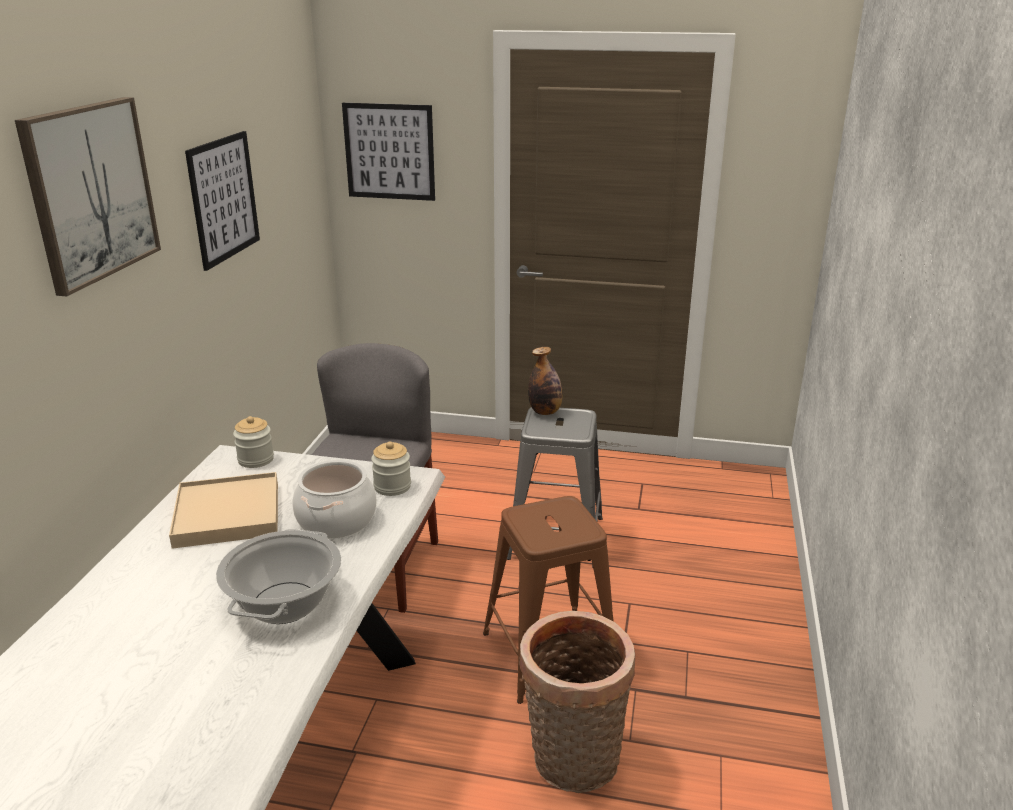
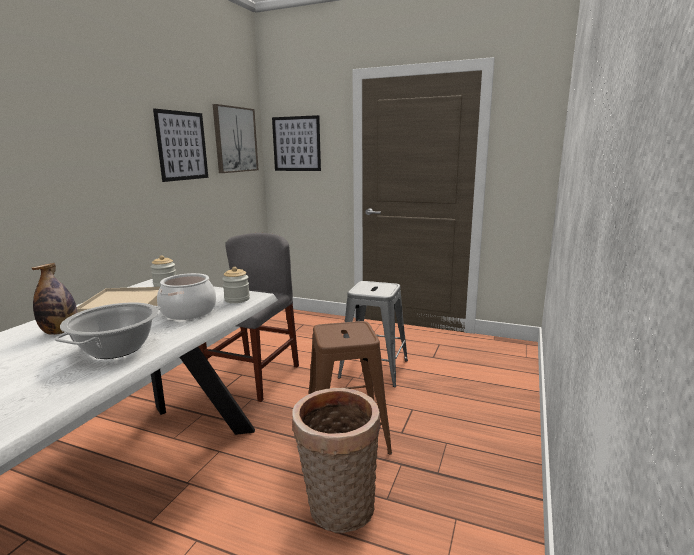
camera: 10 degrees right, 10 degrees down
picture [15,97,161,296] -> picture moved to [213,104,259,173]
bottle [528,347,563,415] -> bottle moved to [32,263,77,335]

